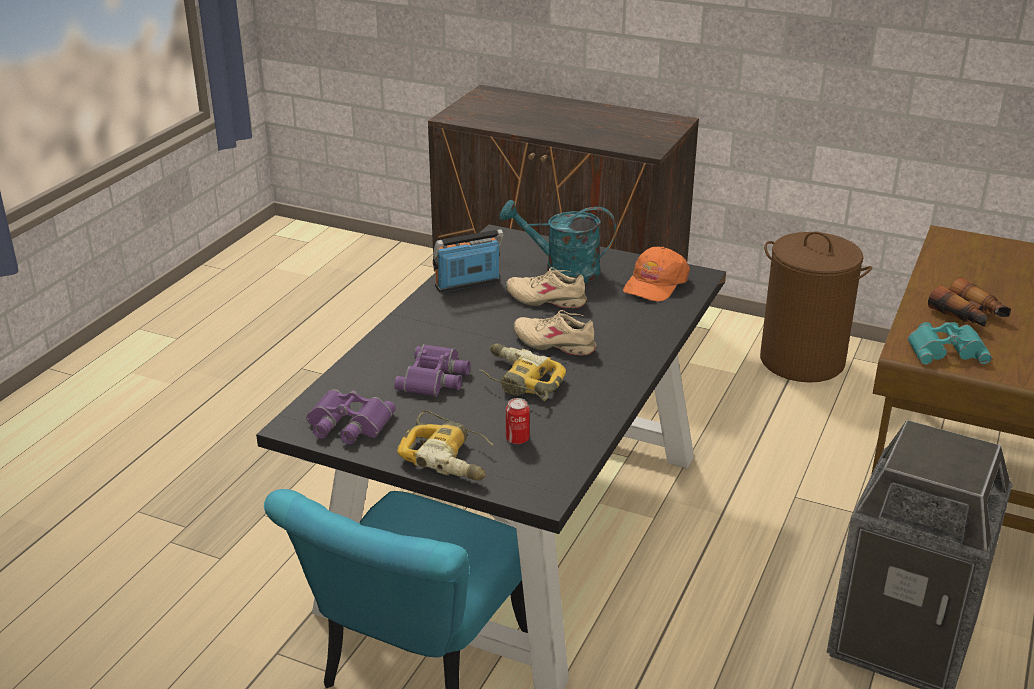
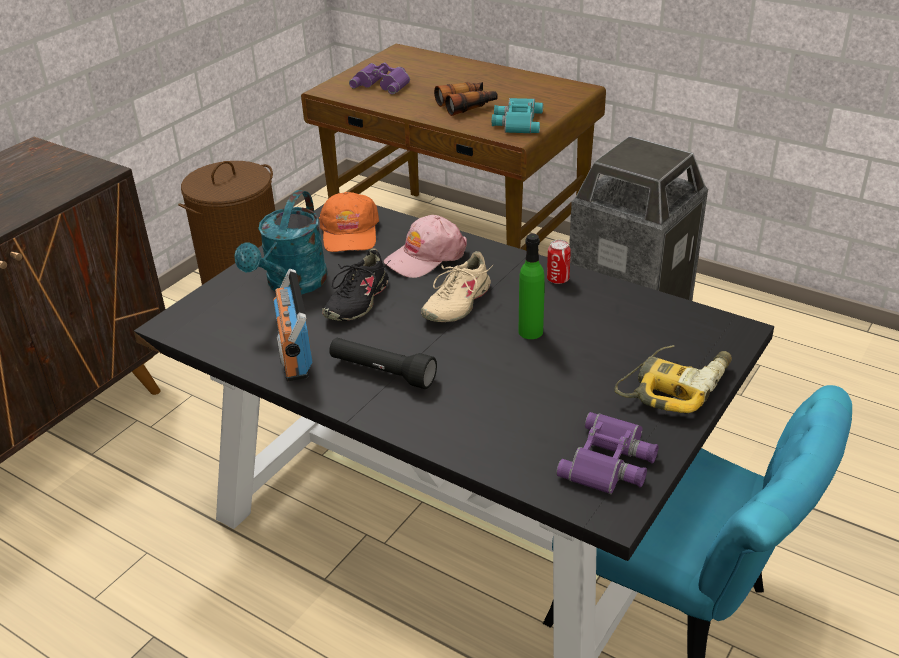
camera: 80 degrees left, 5 degrees up
purple binoculars [394,344,470,397] -> purple binoculars moved to [349,62,410,94]
power drill [479,343,566,401] -> green bottle [518,234,545,339]
beige shoe [506,267,587,308] -> black shoe [322,248,390,321]
can [506,398,530,444] -> can moved to [547,240,571,284]
orange cap [623,247,690,302] -> orange cap turned 45 degrees clockwise [319,192,379,252]
none -> black flashlight [329,338,437,389]
none -> pink cap [383,215,467,278]

